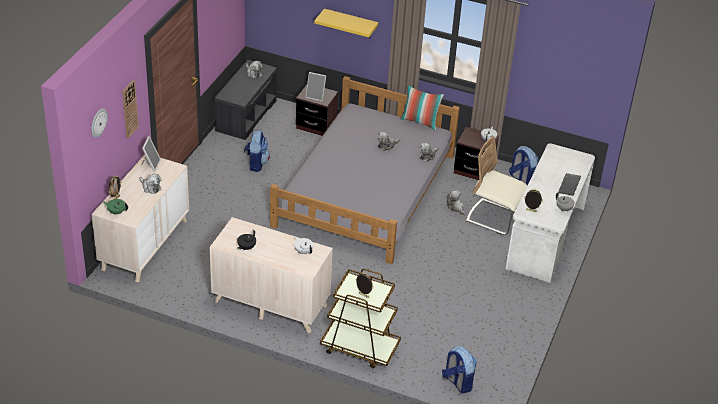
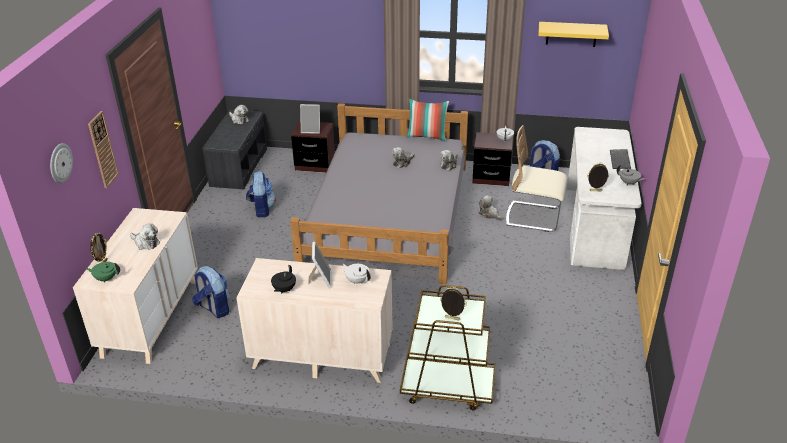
camera: 10 degrees left, 5 degrees down
picture frame [141,136,161,172] -> picture frame moved to [308,241,331,288]
yellow shelf [314,8,379,38] -> yellow shelf moved to [538,22,609,47]
backpack [442,346,477,393] -> backpack moved to [192,266,230,318]

